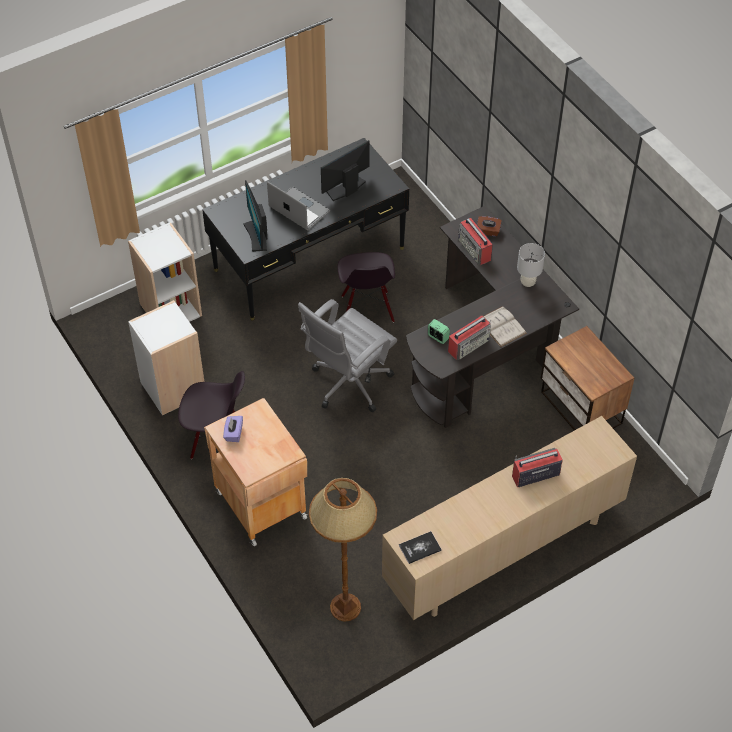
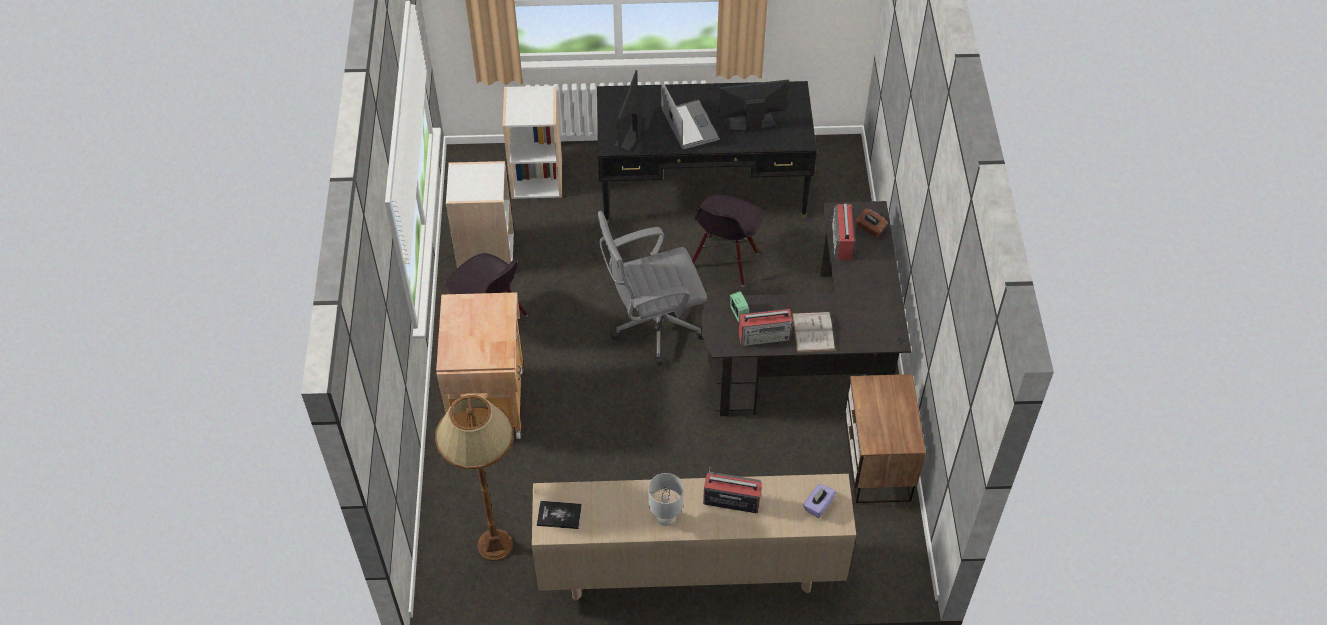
camera: 30 degrees right, 0 degrees up
purple tissue box [223,416,243,442] -> purple tissue box moved to [803,484,836,518]
grey table lamp [517,243,545,287] -> grey table lamp moved to [648,473,684,526]

